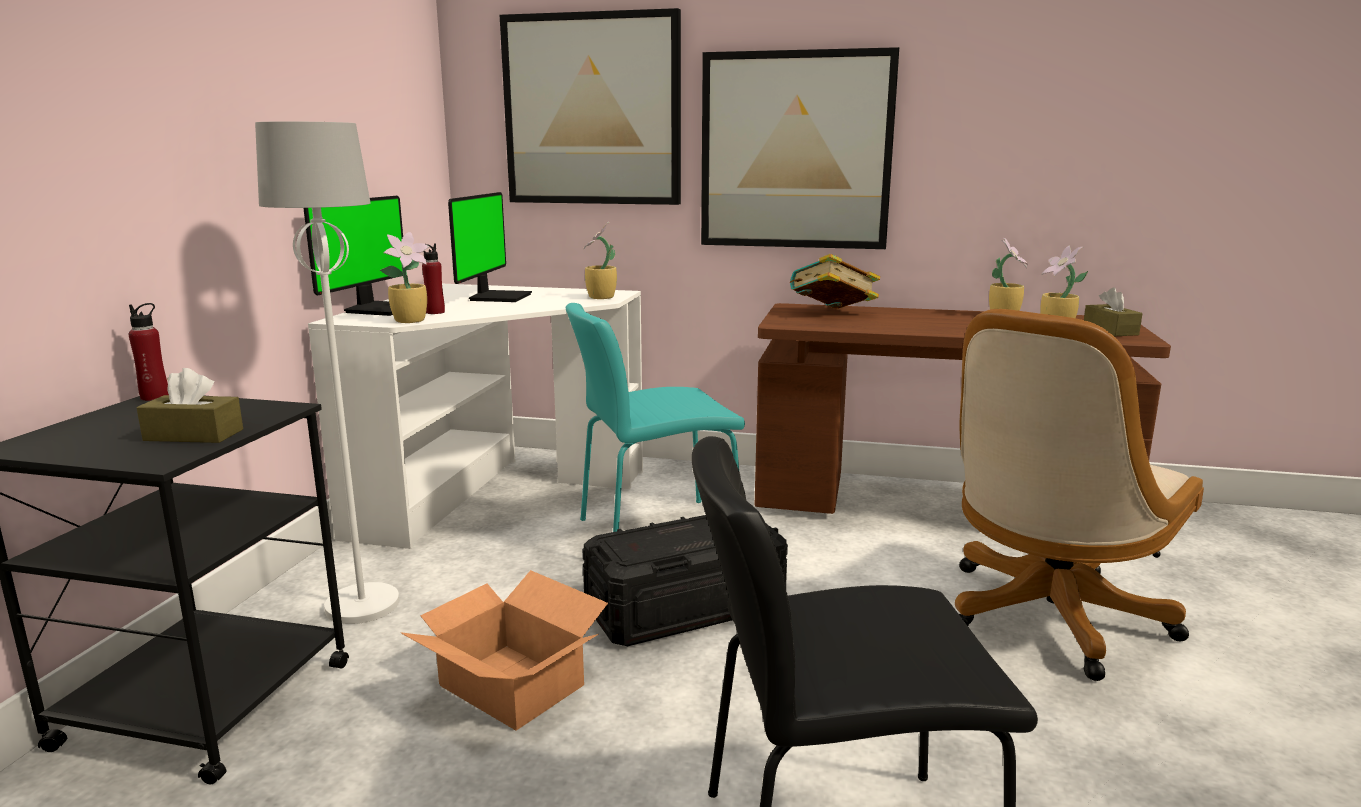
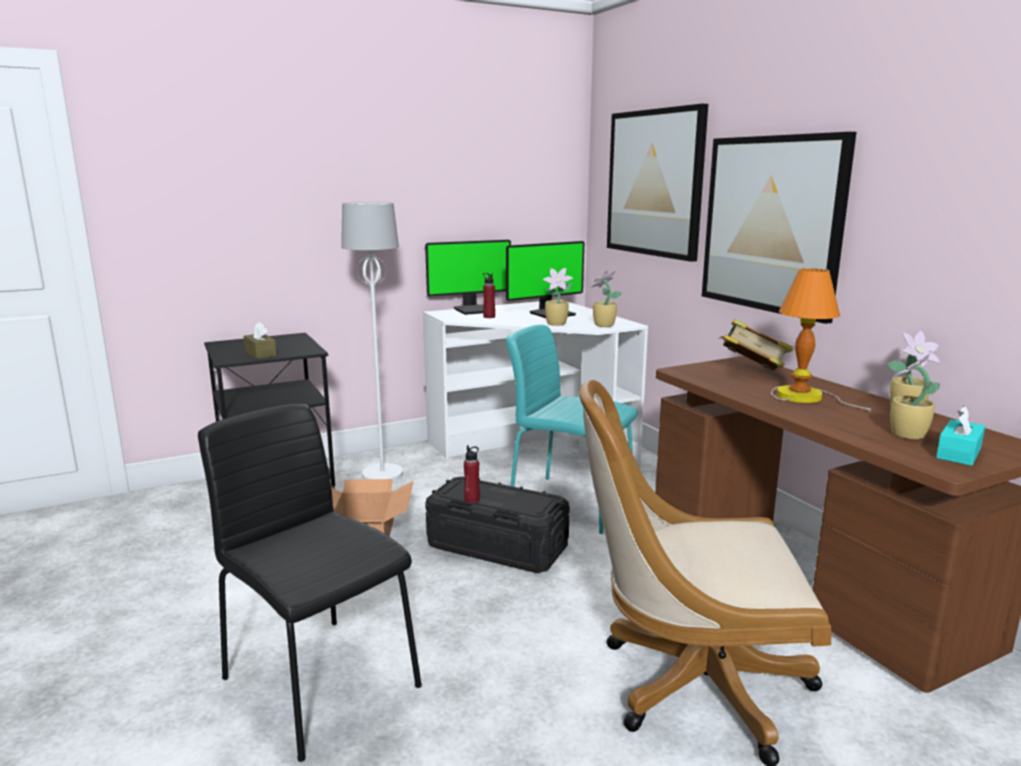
camera: 50 degrees right, 0 degrees up
red bottle [129,303,169,401] -> red bottle moved to [464,445,480,503]
potted plant [380,232,430,323] -> potted plant moved to [542,268,573,326]
brown tissue box [1084,287,1143,336] -> turquoise tissue box [936,405,985,466]
none -> table lamp [771,268,872,412]

